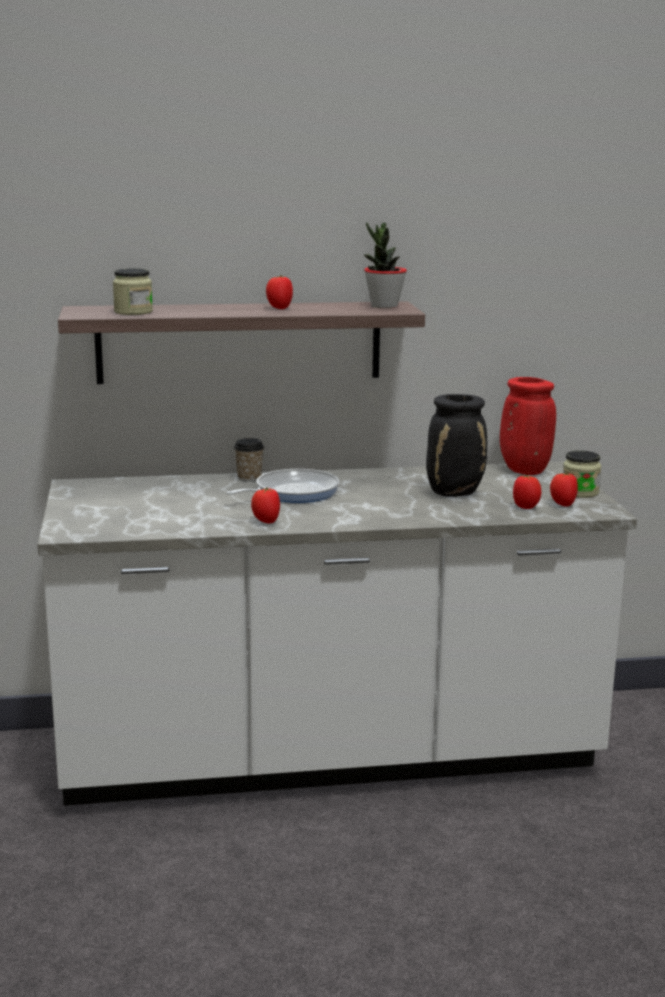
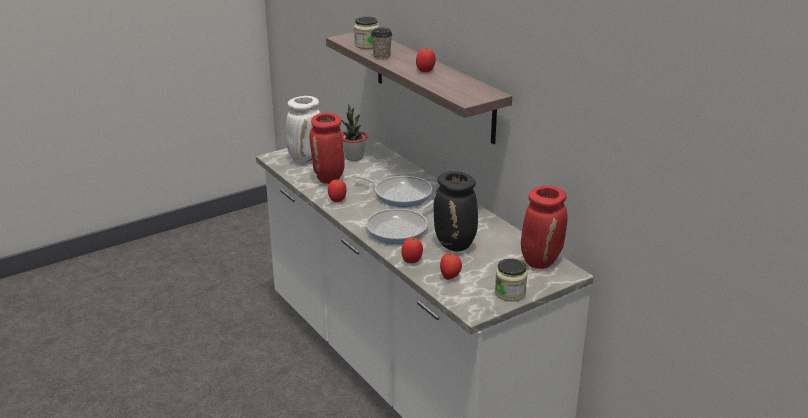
camera: 65 degrees right, 10 degrees up
cup [234,438,264,482] -> cup moved to [371,28,392,59]
potted plant [364,222,407,308] -> potted plant moved to [341,105,368,161]
tomato [550,472,578,507] -> tomato moved to [401,238,423,263]
none -> white vase [286,96,321,163]
none -> red vase [309,113,345,184]
none -> frying pan [366,200,434,244]

